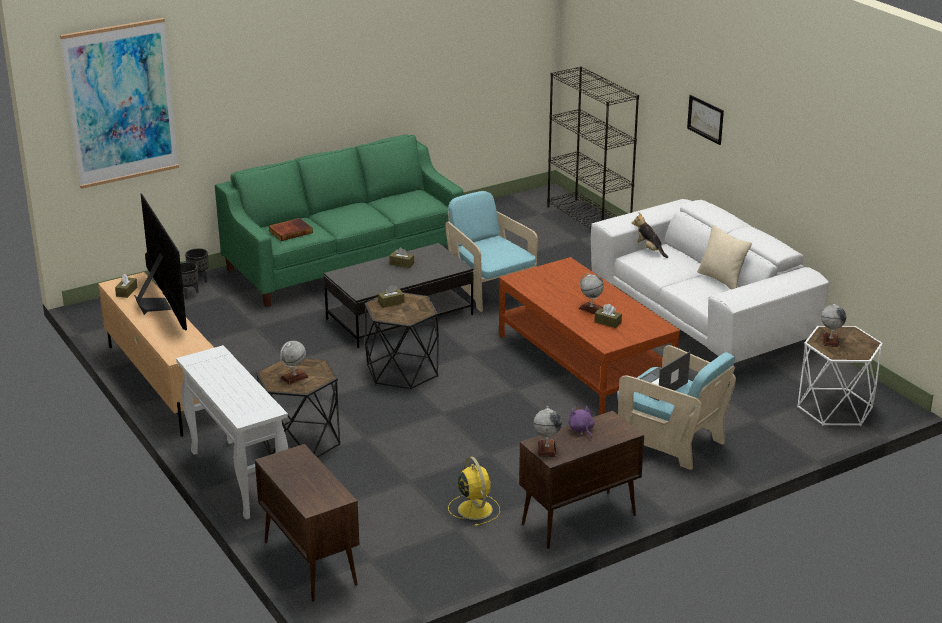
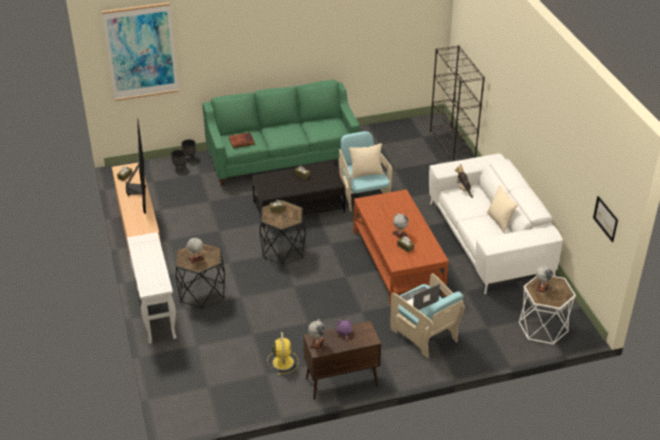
camera: 15 degrees right, 10 degrees up
brown cabinet [255,444,360,602] -> none
picture [687,95,724,145] -> picture moved to [593,196,618,242]
none -> beige pillow [349,143,383,179]

